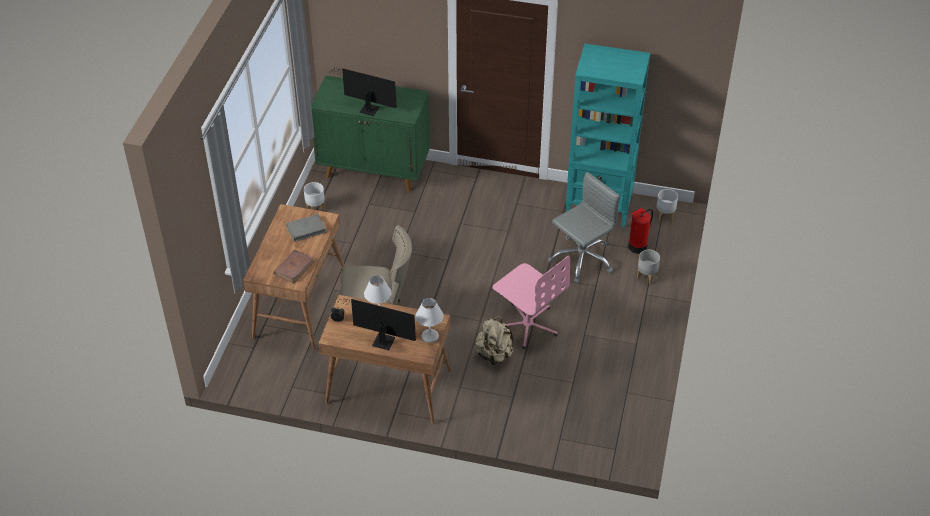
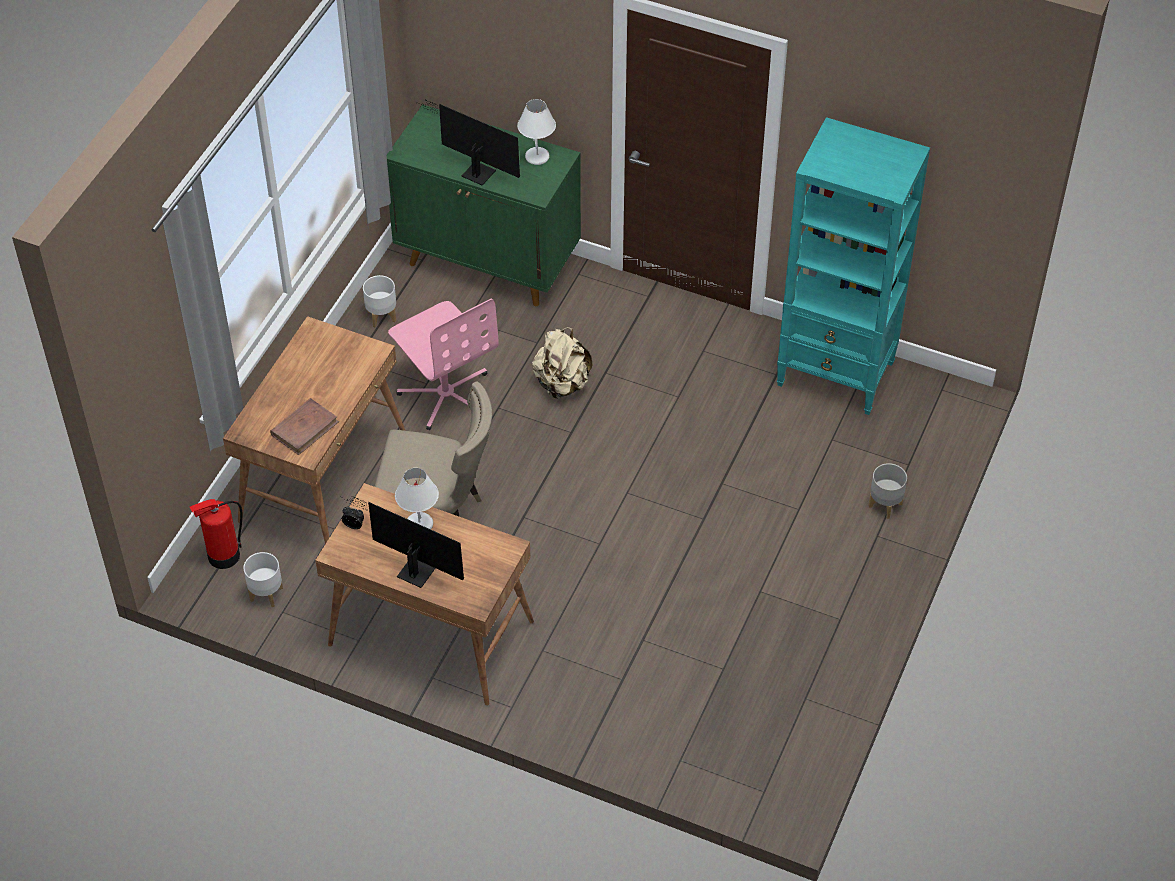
camera: 10 degrees right, 5 degrees up
grey book [286,214,327,242] -> none
white table lamp [416,298,444,343] -> white table lamp moved to [517,99,556,165]
beige backpack [475,316,513,365] -> beige backpack moved to [532,327,592,399]
pink office chair [492,255,570,349] -> pink office chair moved to [388,299,499,430]
grey office chair [548,172,620,283] -> none
fire extinguisher [628,208,653,254] -> fire extinguisher moved to [189,499,242,569]
white planter [657,189,678,221] -> white planter moved to [243,552,283,607]

